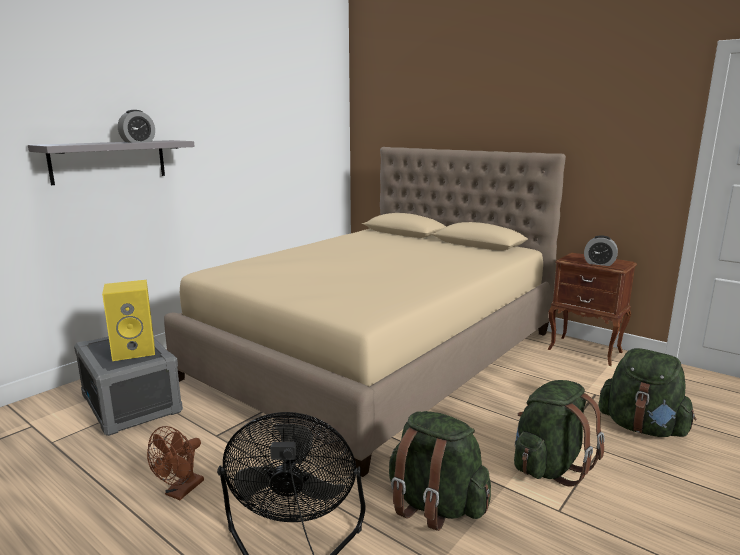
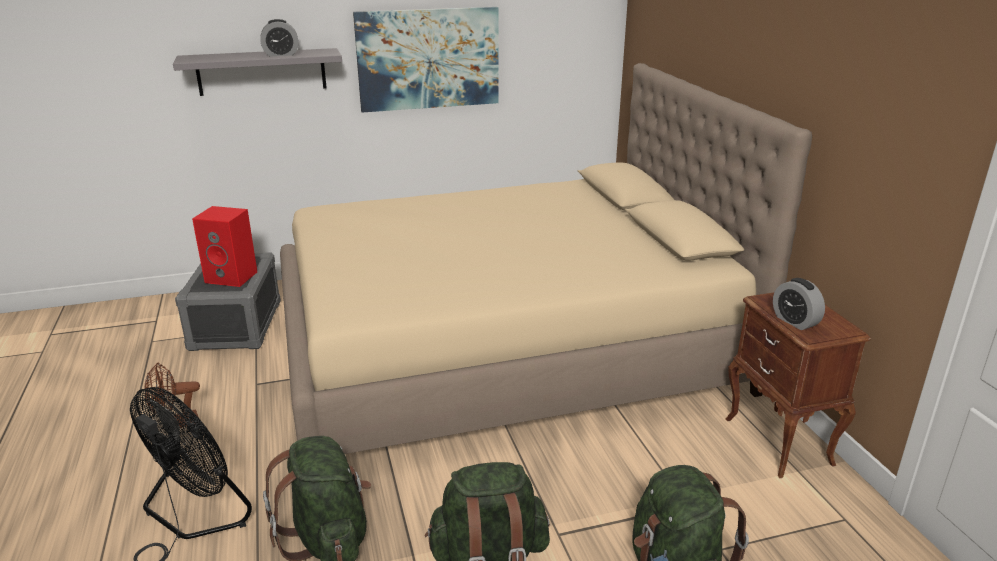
camera: 35 degrees right, 10 degrees up
yellow speaker [102,280,155,361] -> red speaker [192,206,257,287]
none -> picture [353,7,499,113]

